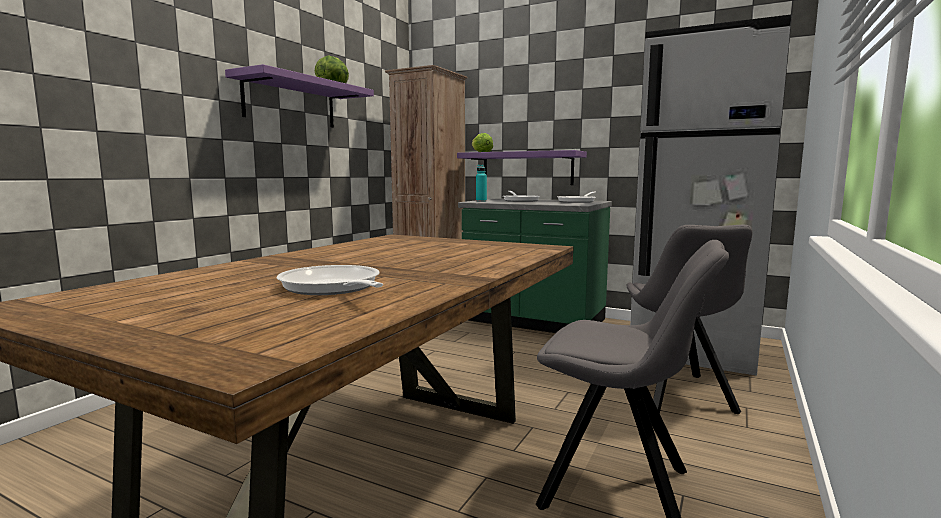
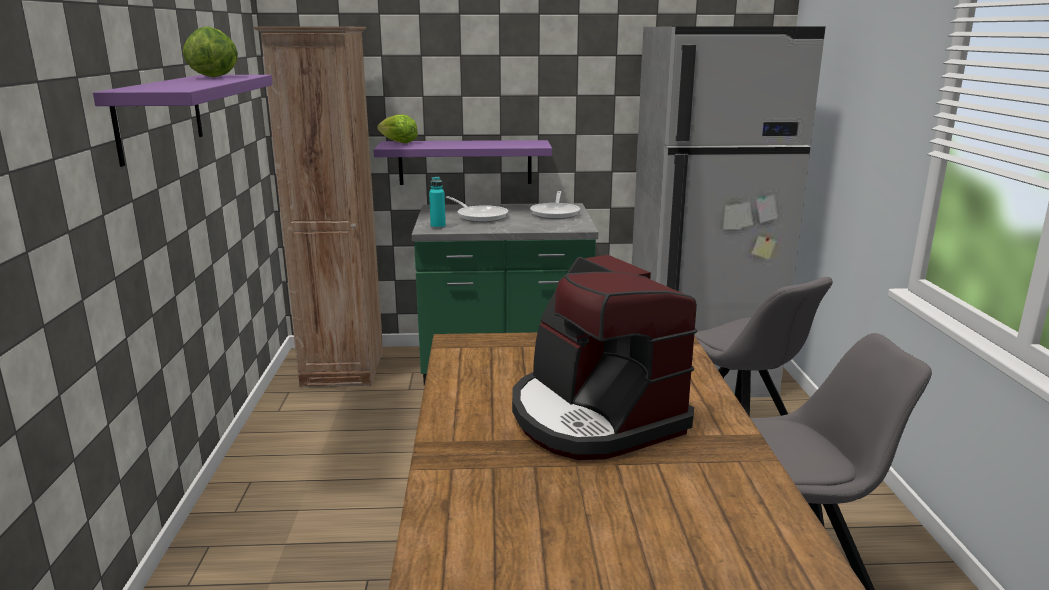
camera: 30 degrees left, 10 degrees up
frying pan [277,265,383,295] -> none
none -> coffee machine [512,255,697,460]

